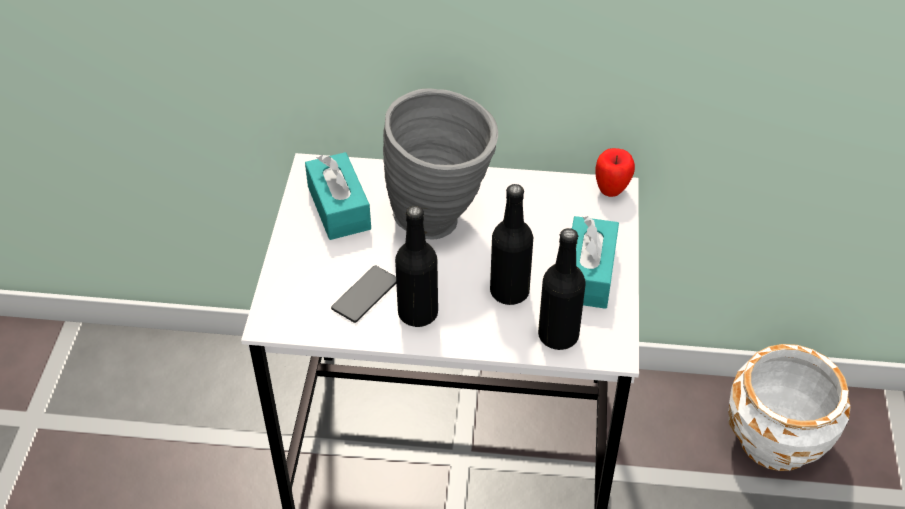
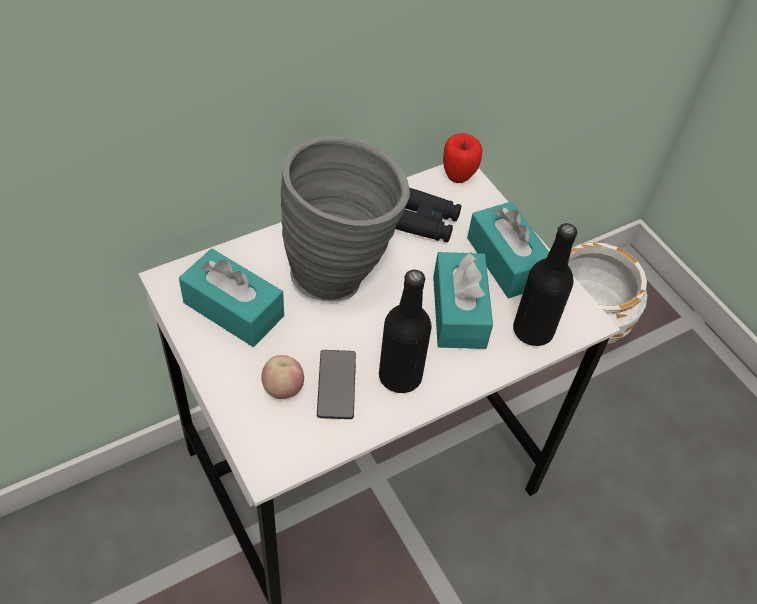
camera: 40 degrees left, 5 degrees up
black bottle [490,184,533,305] -> turquoise tissue box [433,252,493,349]
none -> apple [261,355,304,399]
none -> black binoculars [395,188,461,242]

